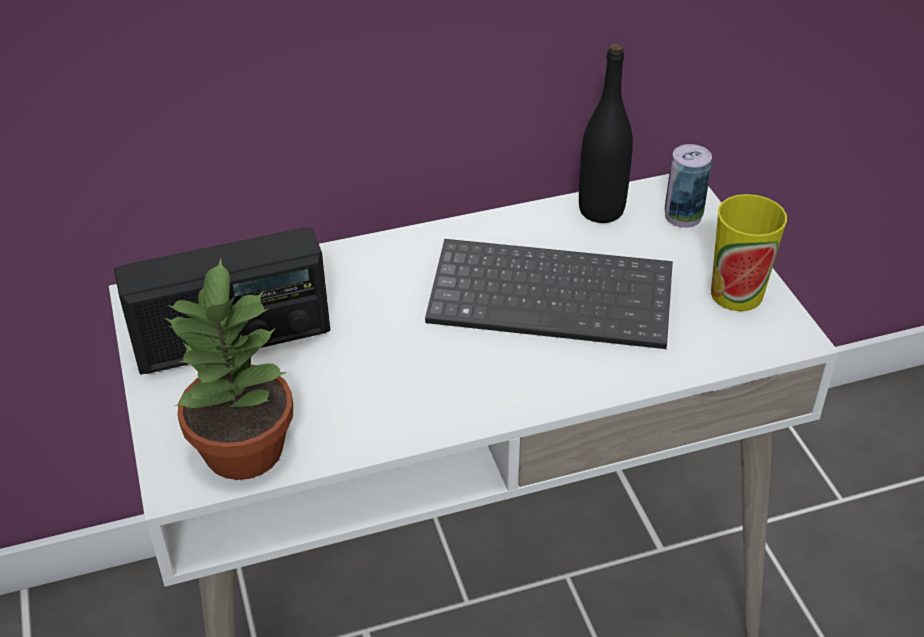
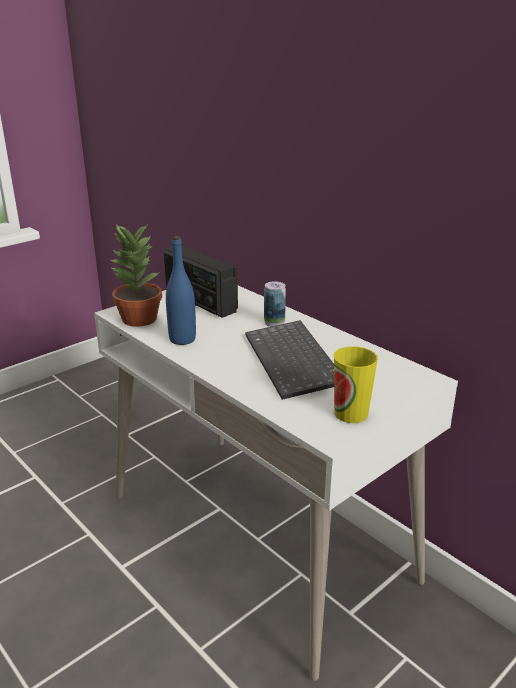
camera: 65 degrees right, 15 degrees down
black bottle [579,44,633,223] -> none
can [665,144,712,228] -> can moved to [264,281,286,327]
none -> blue bottle [166,236,196,345]

